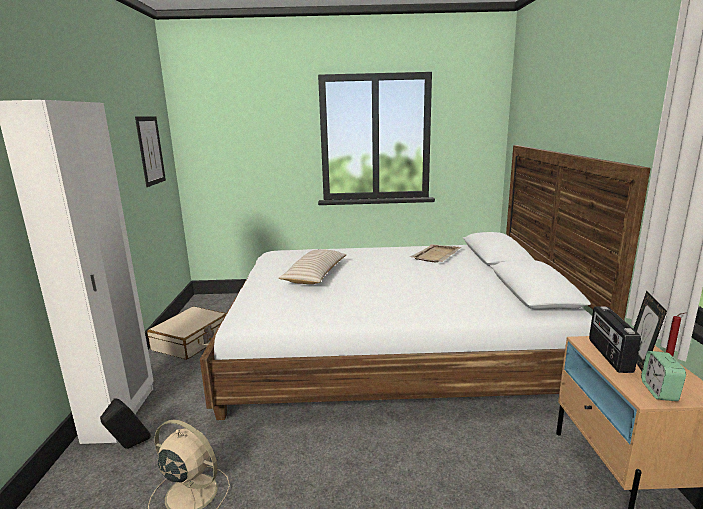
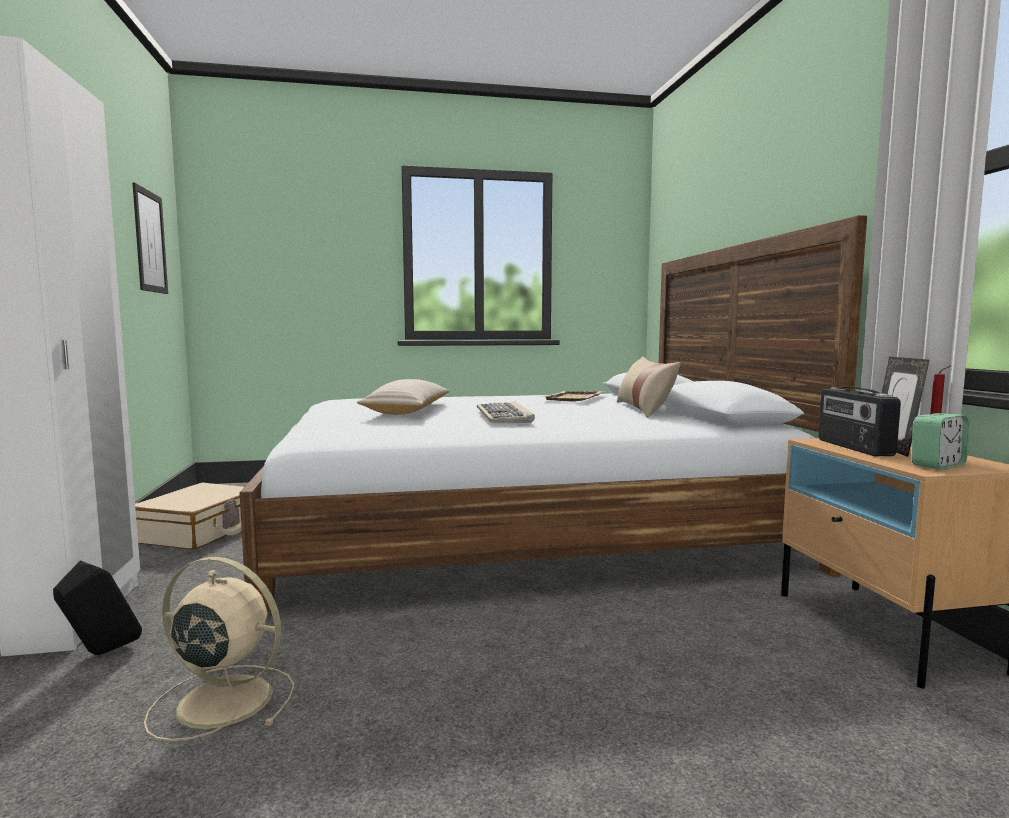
camera: 10 degrees left, 10 degrees down
alarm clock [641,351,686,401] -> alarm clock turned 120 degrees counterclockwise [911,413,969,470]
none -> keyboard [477,402,535,423]
none -> beige pillow [617,356,681,418]

